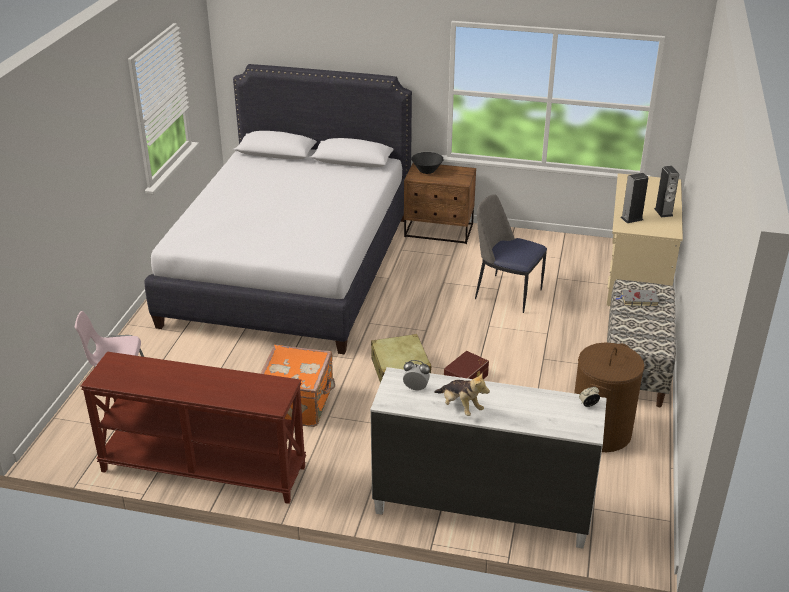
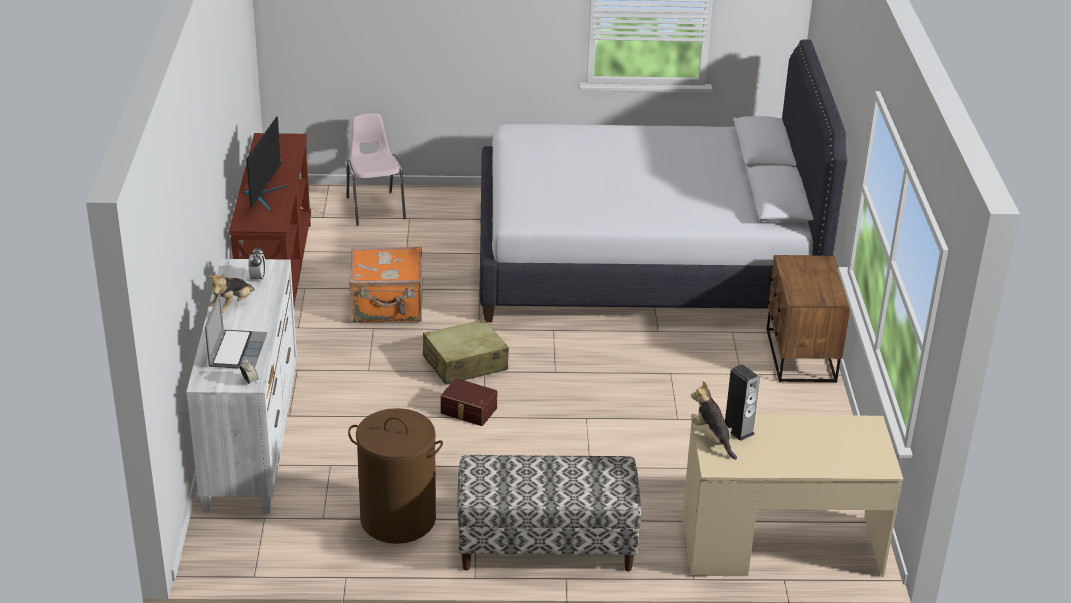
camera: 75 degrees right, 0 degrees up
black bowl [411,152,444,174] -> none
chair [475,194,547,313] -> none
grey book [616,290,659,307] -> none
speaker [654,166,679,217] -> none
none -> laptop [205,292,267,369]
none -> monitor [244,117,289,211]
none -> plush toy [691,381,737,460]

